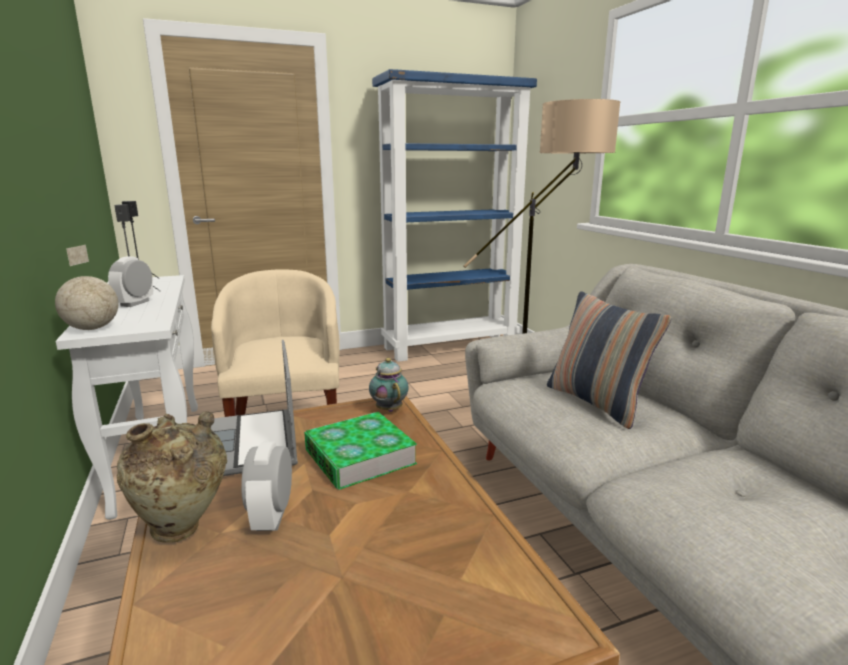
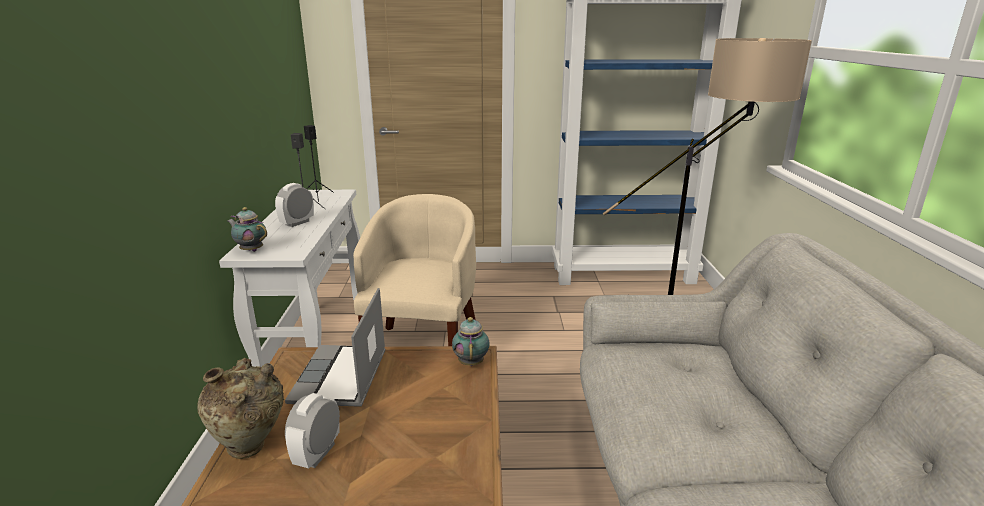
camera: 20 degrees right, 5 degrees up
globe [55,245,118,330] -> teapot [228,207,267,252]
book [304,412,417,490] -> none
pillow [547,291,671,429] -> none

